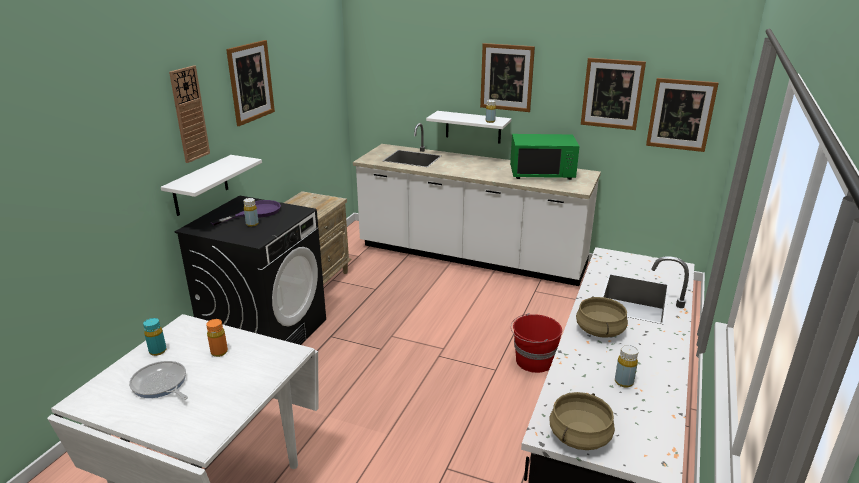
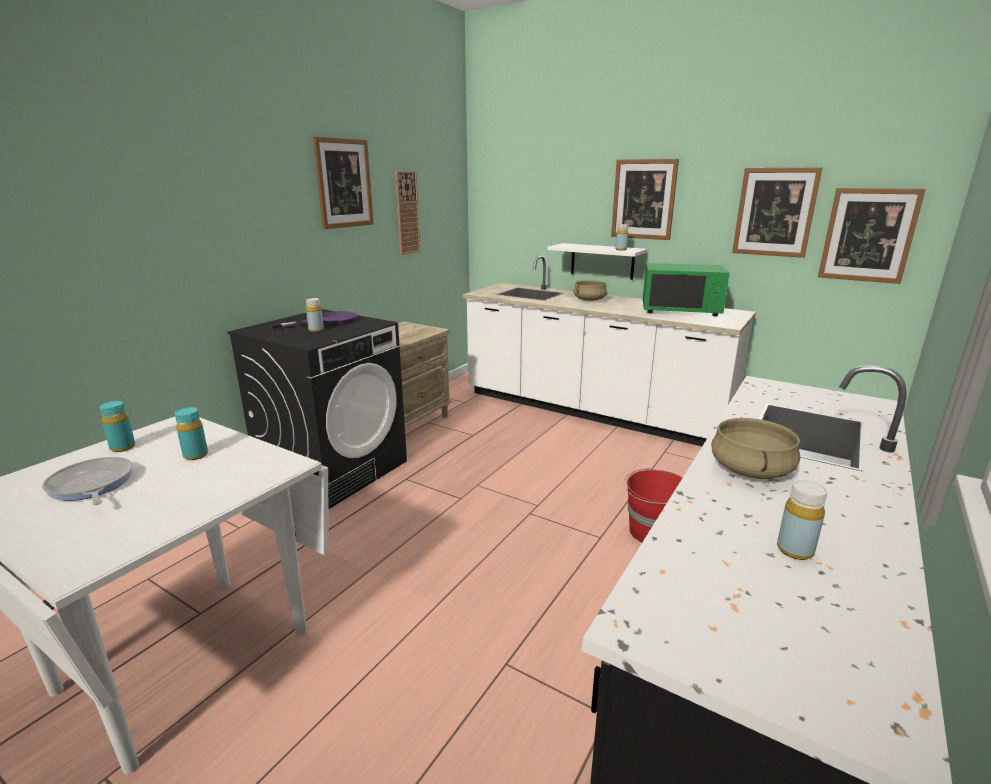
camera: 10 degrees right, 5 degrees down
white shelf [161,155,262,216] -> none
wall clock [169,66,210,163] -> wall clock moved to [395,171,420,255]
orange bottle [206,319,228,357] -> turquoise bottle [175,407,208,460]
beige cooking pot [550,392,615,450] -> beige cooking pot moved to [573,280,607,301]

